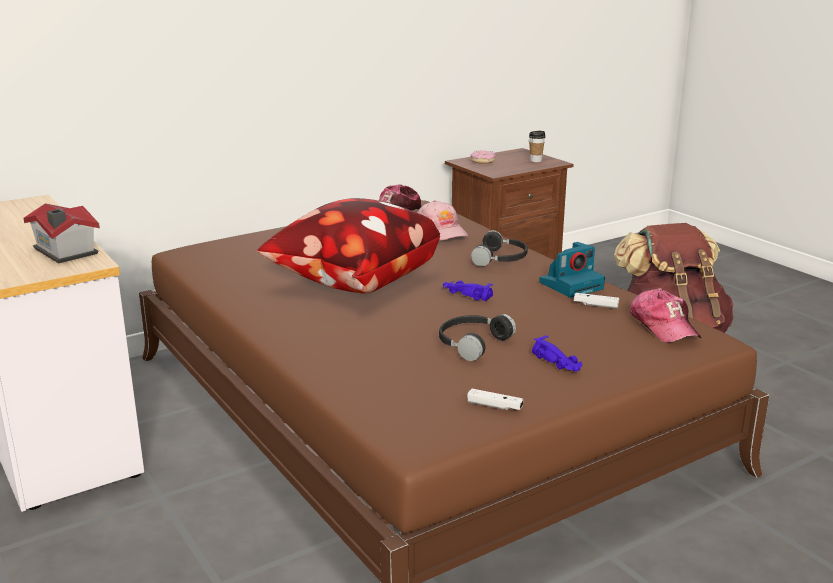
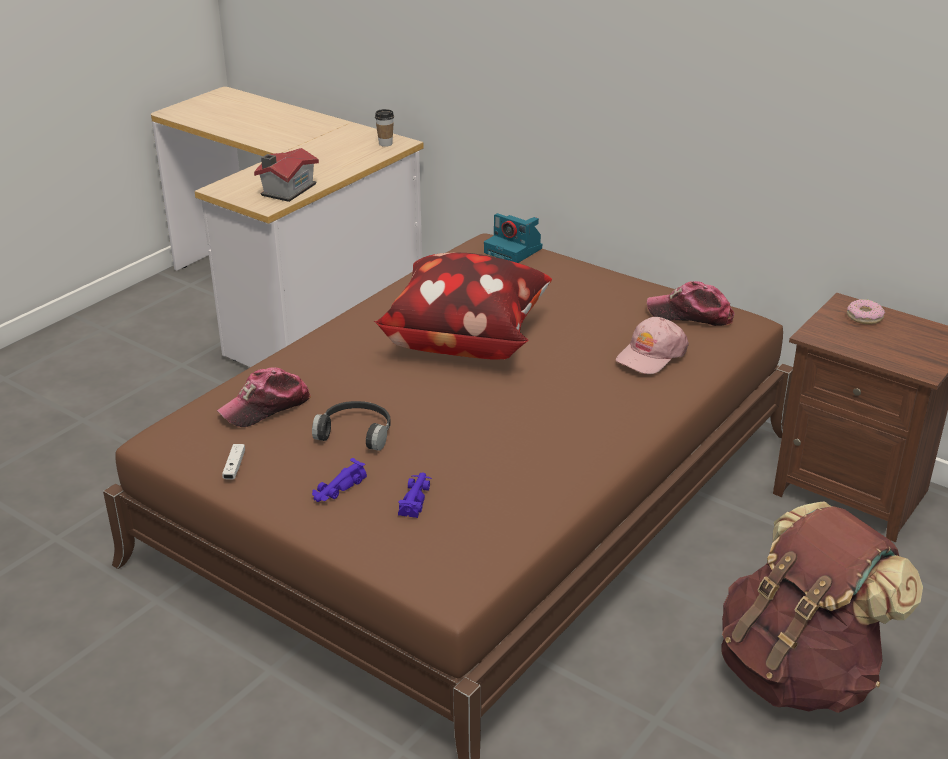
camera: 70 degrees right, 10 degrees up
purple toy car [443,280,493,301] -> purple toy car moved to [398,472,432,518]
black headphones [471,230,528,266] -> none
cup [529,131,545,162] -> cup moved to [375,109,394,147]
camera [539,242,605,298] -> camera moved to [484,213,542,263]
white game controller [574,293,619,309] -> none
cap [630,288,701,343] -> cap moved to [217,367,311,427]

